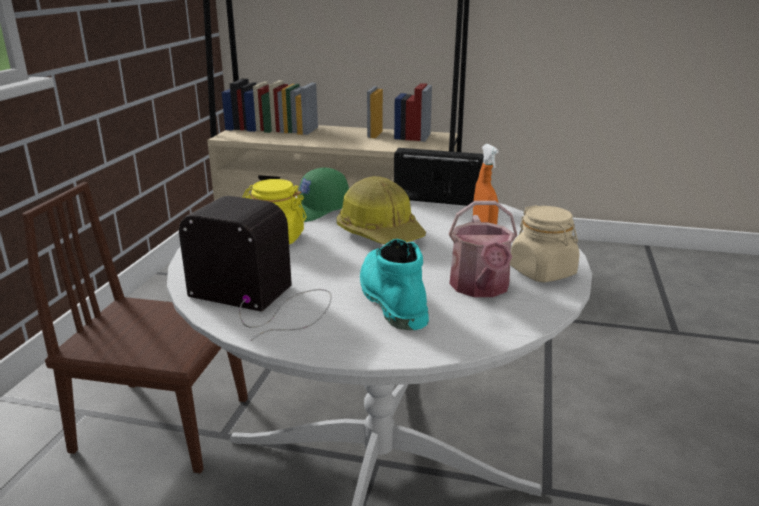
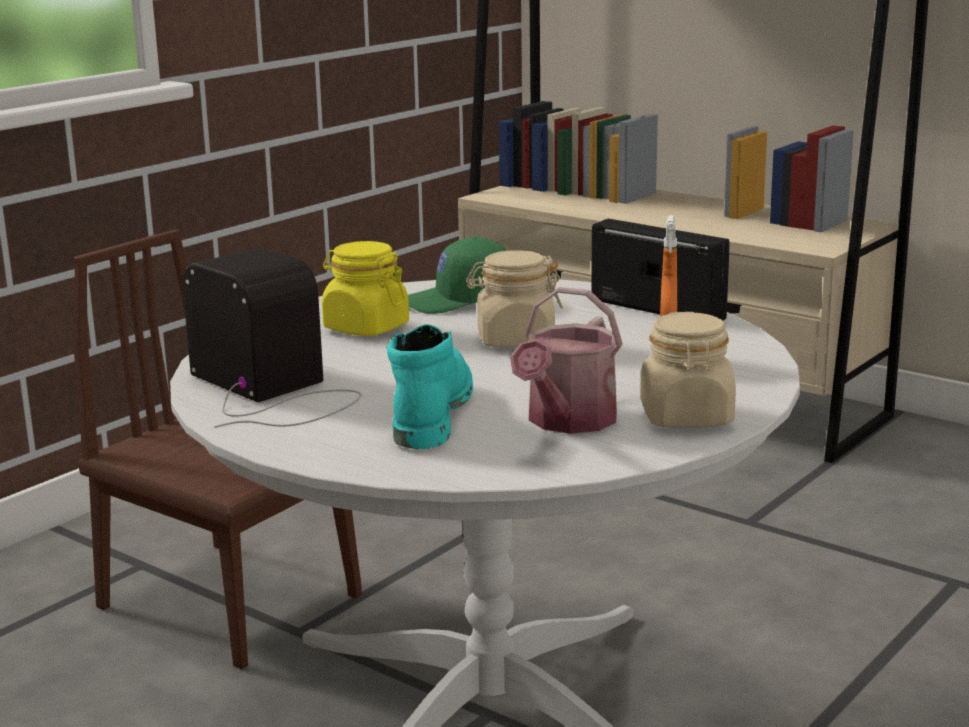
camera: 25 degrees right, 5 degrees down
hard hat [337,176,426,244] -> beige jar [466,250,563,348]

